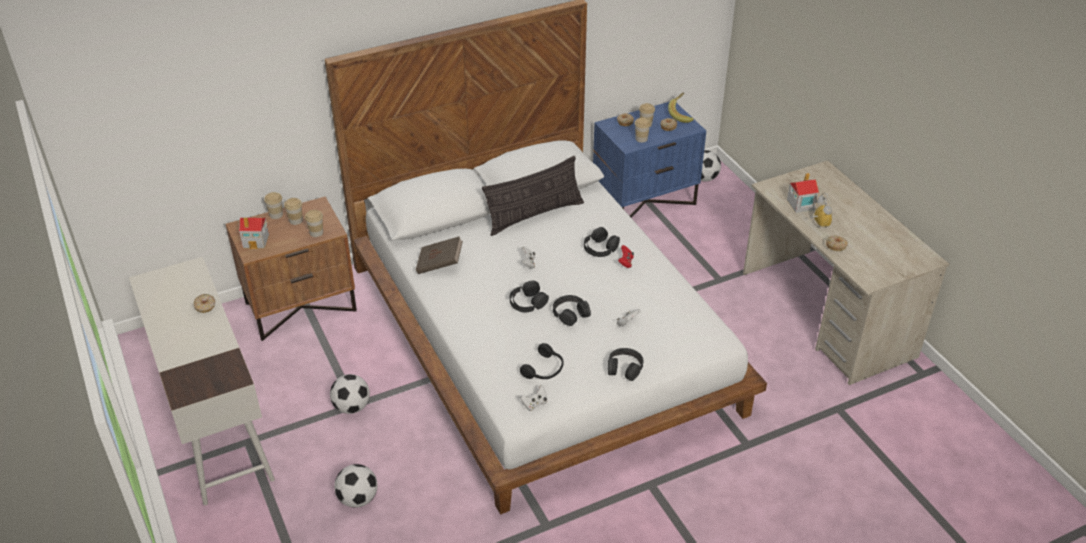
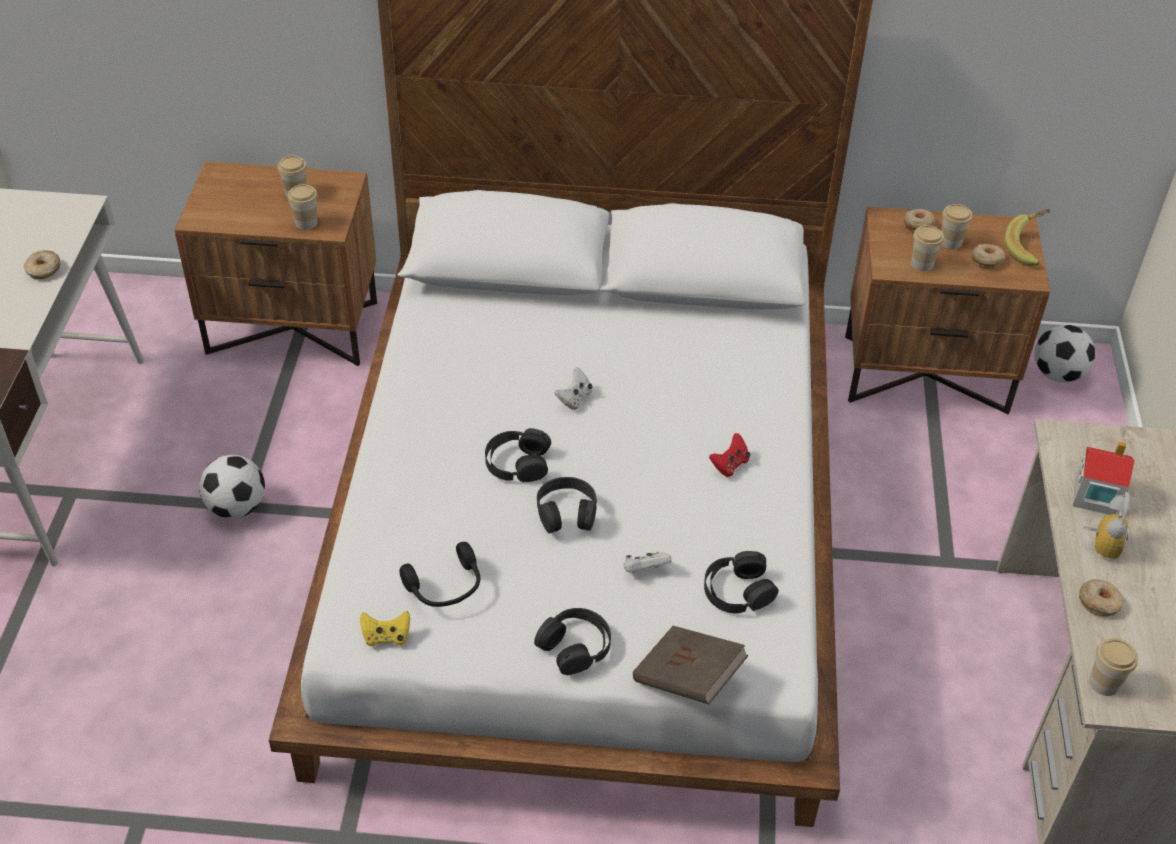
camera: 30 degrees right, 5 degrees up
toy house [239,217,269,249] -> none
cup [264,192,283,219] -> cup moved to [1089,638,1138,696]
football [334,464,378,508] -> none
brown book [416,236,463,274] -> brown book moved to [633,626,749,704]
pillow [482,156,584,236] -> none
white game controller [520,385,547,411] -> yellow game controller [360,611,410,646]
black headphones [584,227,620,257] -> black headphones moved to [704,551,779,613]
blue nightstand [593,102,706,218] -> brown nightstand [845,207,1050,414]

